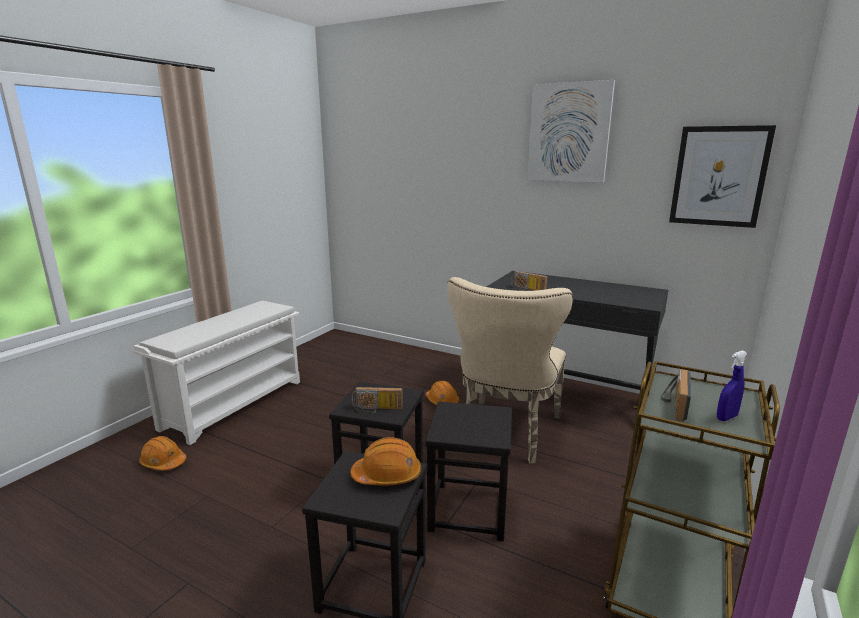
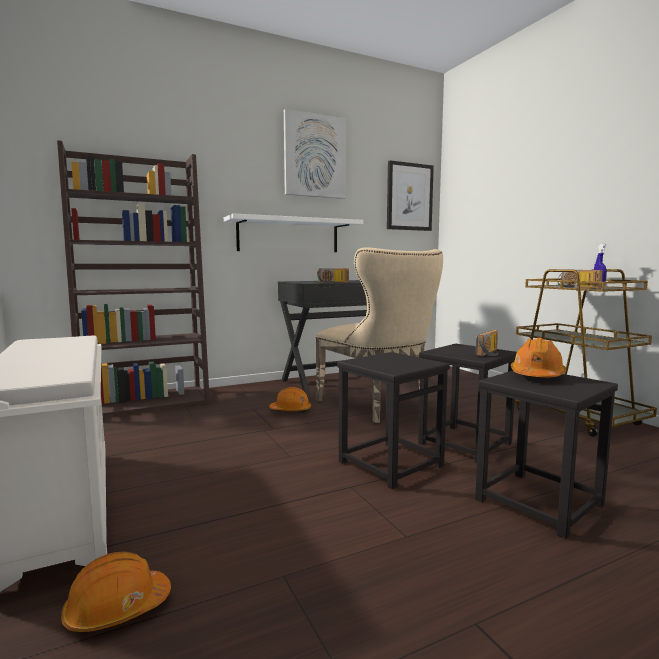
camera: 55 degrees left, 10 degrees down
radio [352,387,403,414] -> radio moved to [475,330,498,356]
none -> brown bookcase [57,140,210,416]
none -> white shelf [224,214,363,252]

